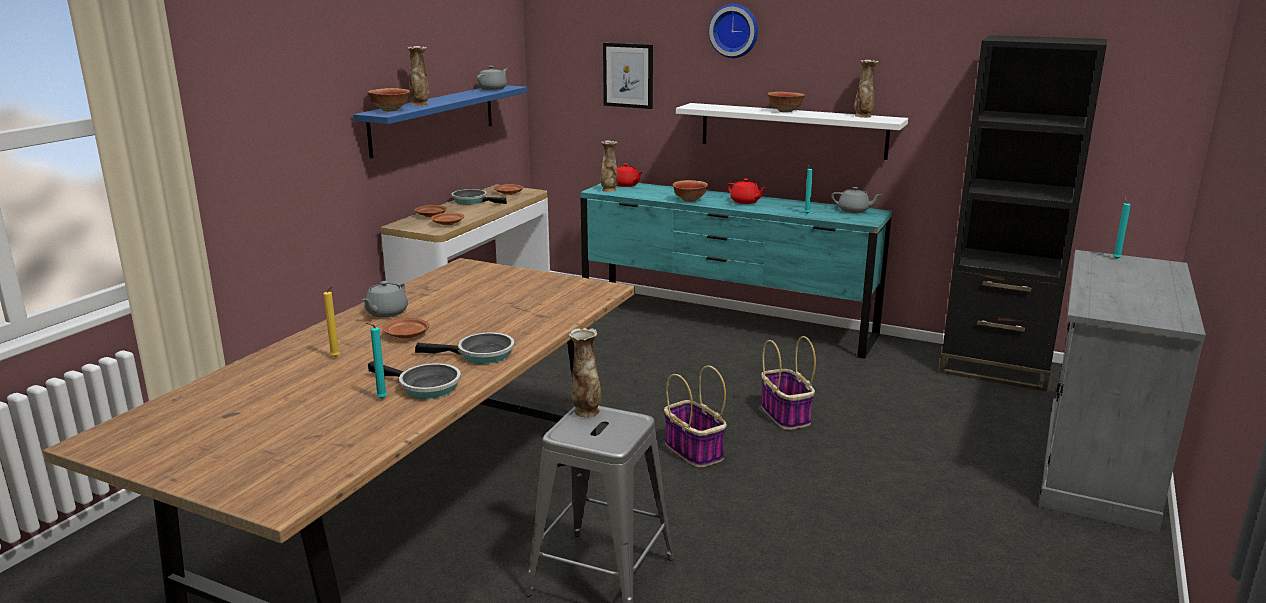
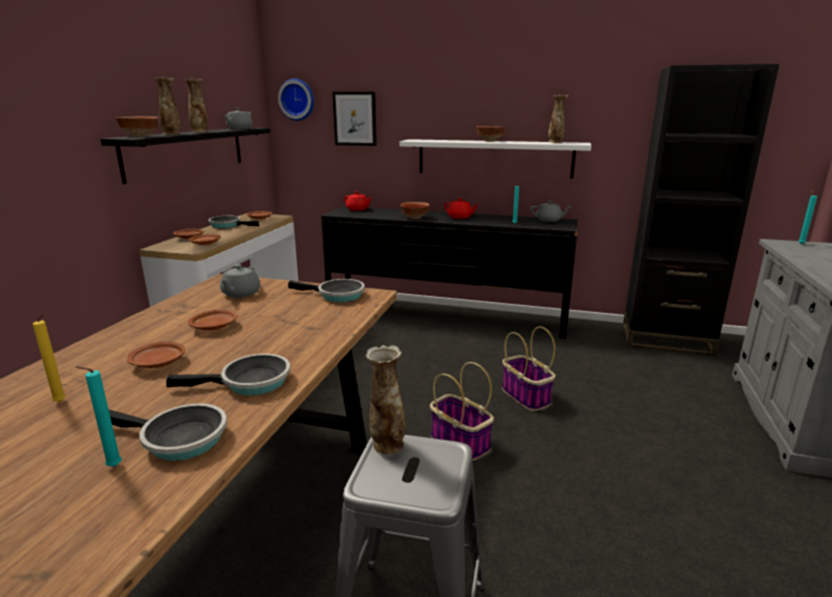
camera: 10 degrees left, 0 degrees up
blue shelf [353,85,527,159] -> black shelf [100,128,271,184]
grey teapot [362,281,408,318] -> grey teapot moved to [220,264,261,298]
turquoise dresser [580,183,892,359] -> black dresser [321,206,578,339]
vase [601,140,618,192] -> vase moved to [185,79,208,132]
wall clock [709,4,758,58] -> wall clock moved to [278,78,314,121]
none -> brown plate [188,310,237,330]
none -> frying pan [288,279,365,302]

